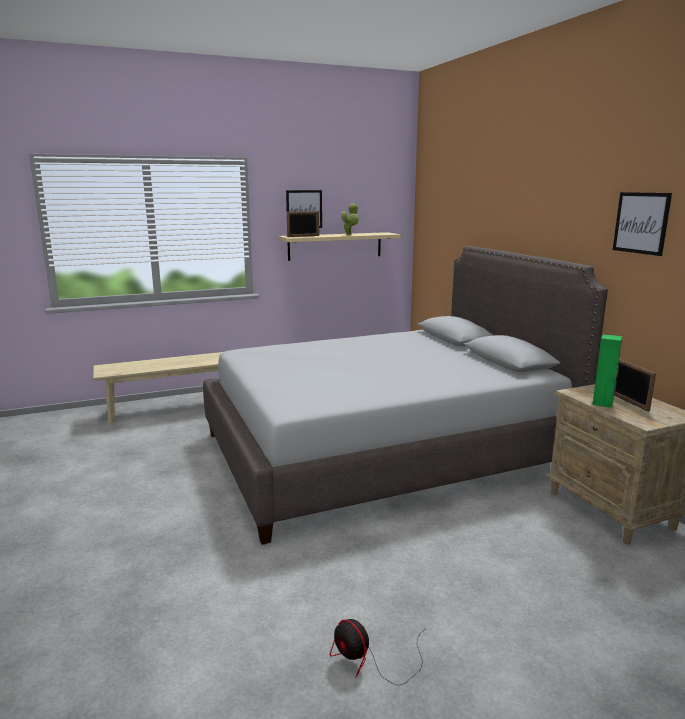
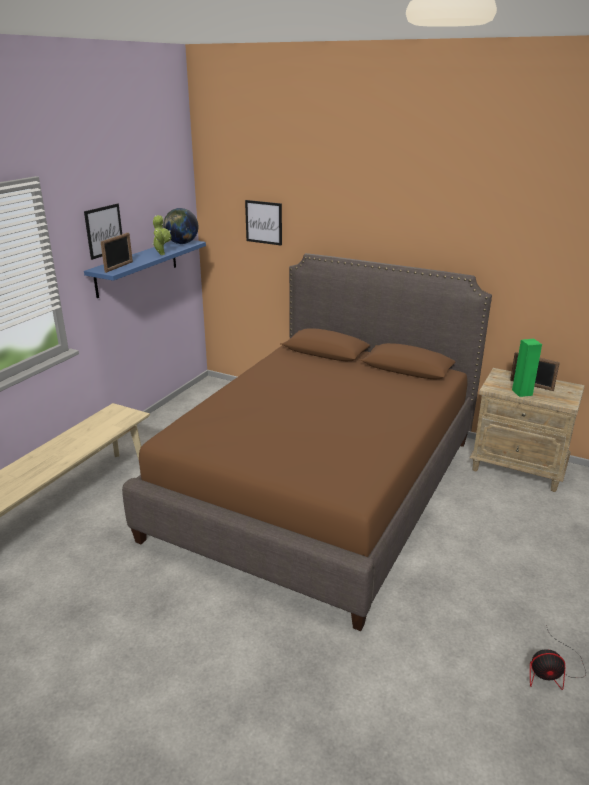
camera: 40 degrees left, 10 degrees up
grey bed [203,246,608,545] -> brown bed [122,253,492,631]
beige shelf [278,232,401,261] -> blue shelf [84,240,206,298]
picture [613,192,672,256] -> picture moved to [245,200,282,246]
none -> globe [163,208,198,244]

